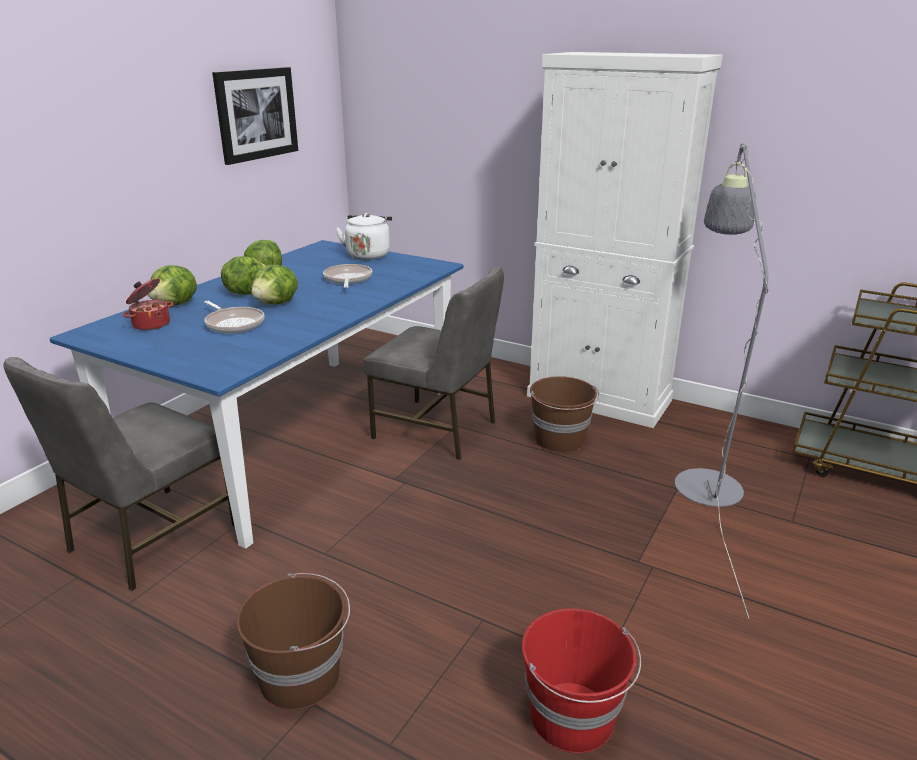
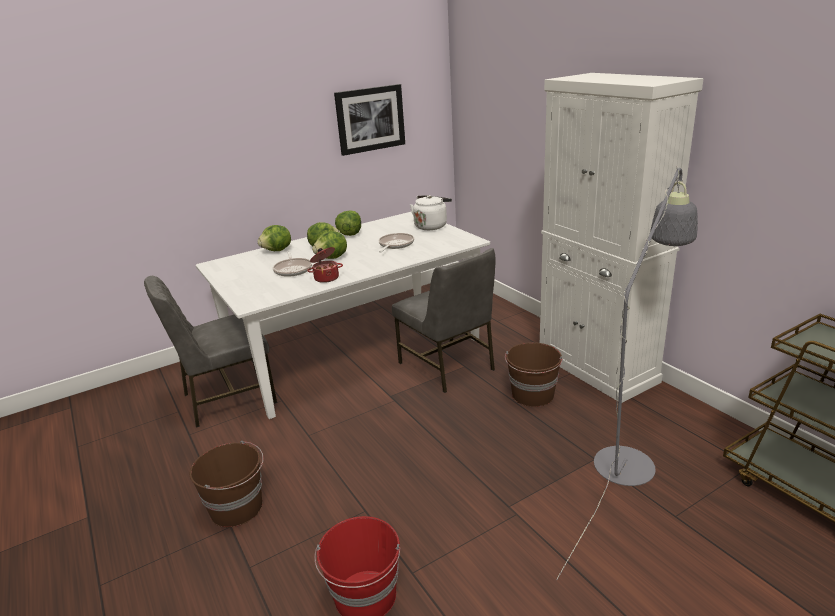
camera: 30 degrees right, 0 degrees up
blue dining table [50,240,463,549] -> white dining table [196,211,490,419]
cooking pot [122,278,174,330] -> cooking pot moved to [307,247,343,283]

